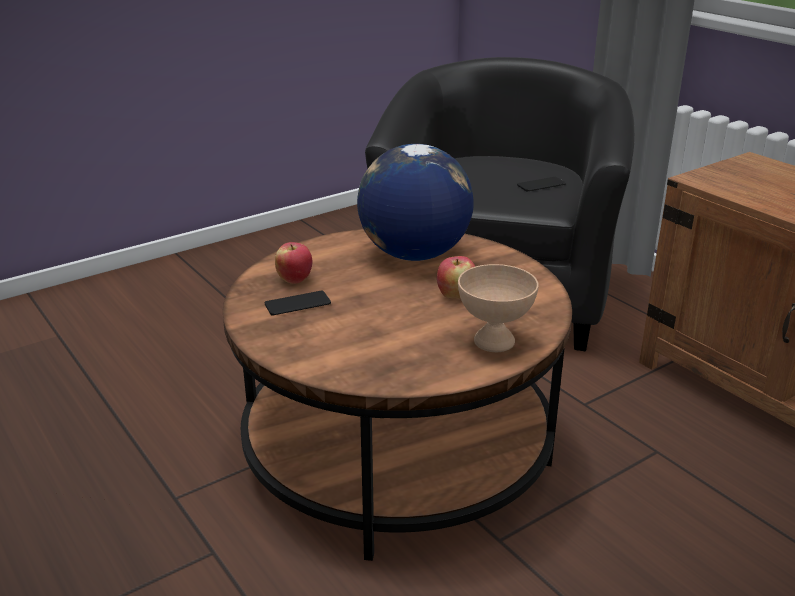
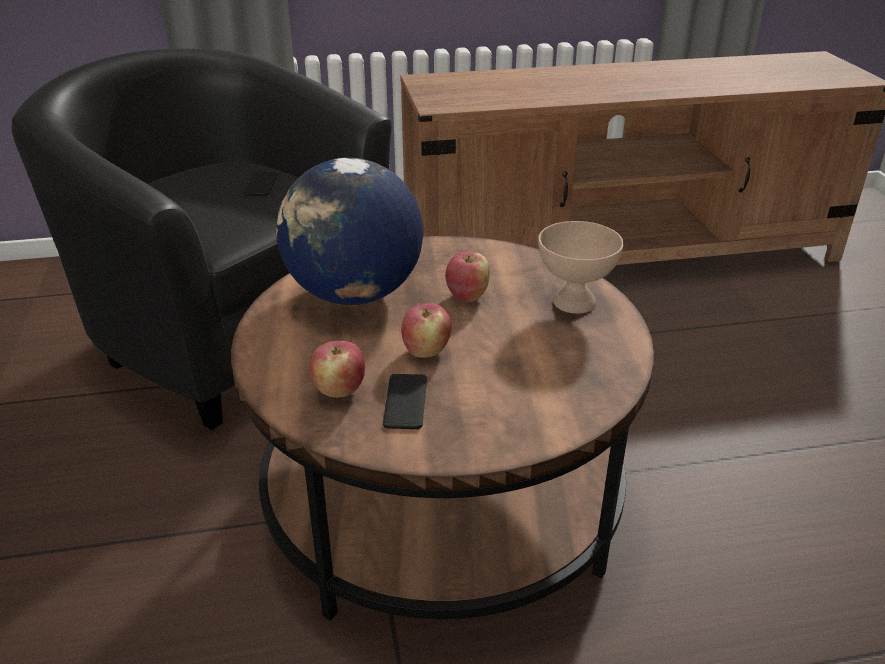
camera: 65 degrees left, 5 degrees up
none -> apple [401,303,451,358]

